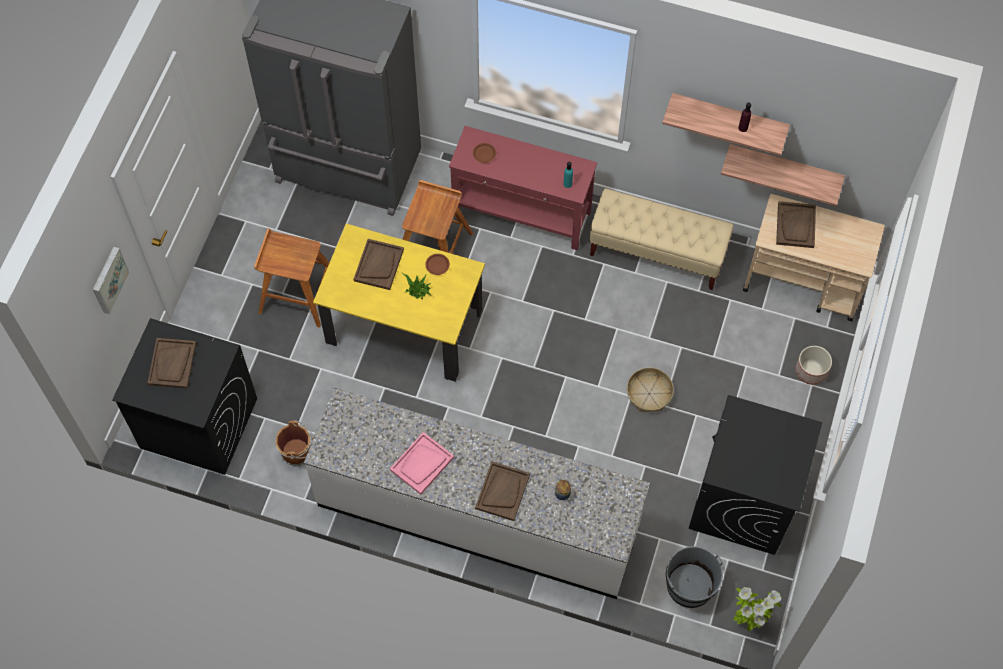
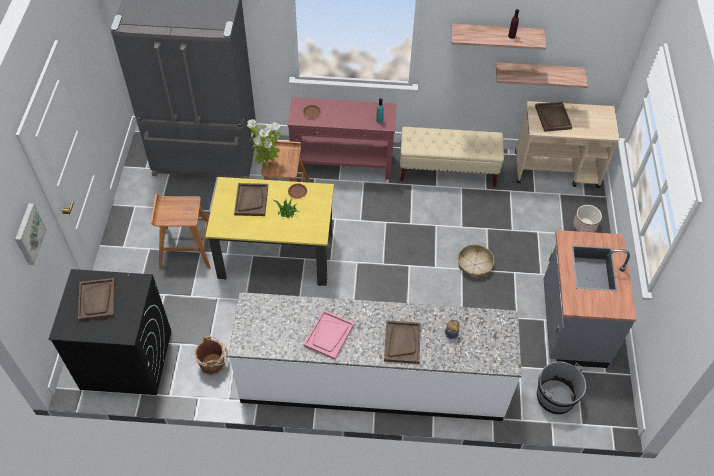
camera: 15 degrees left, 10 degrees down
black washing machine [689,395,822,555] -> grey counter [544,230,636,368]
potted plant [733,587,782,631] -> potted plant moved to [246,119,283,169]

